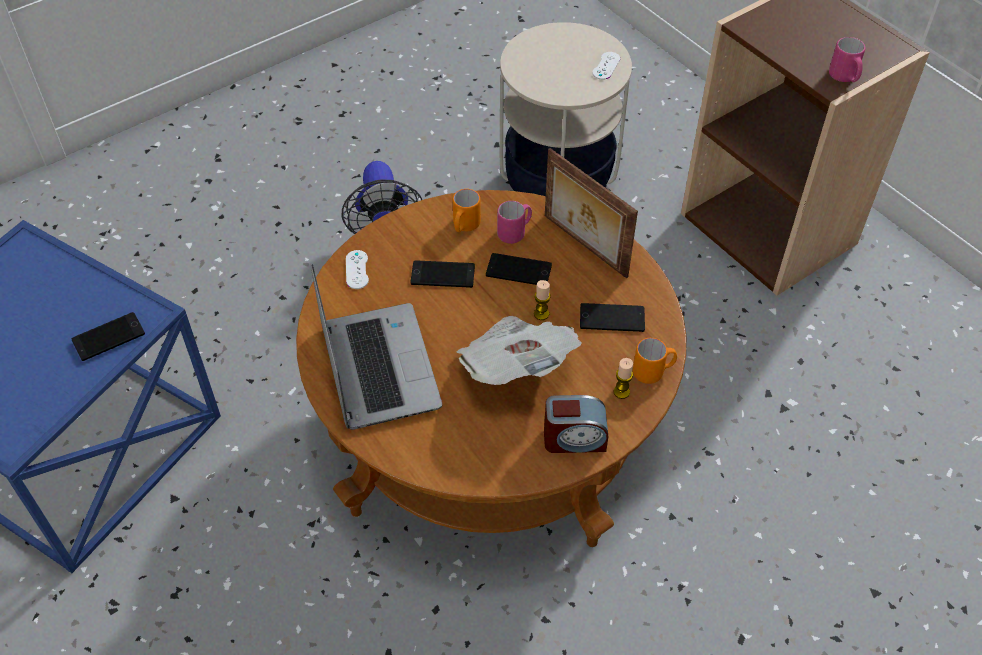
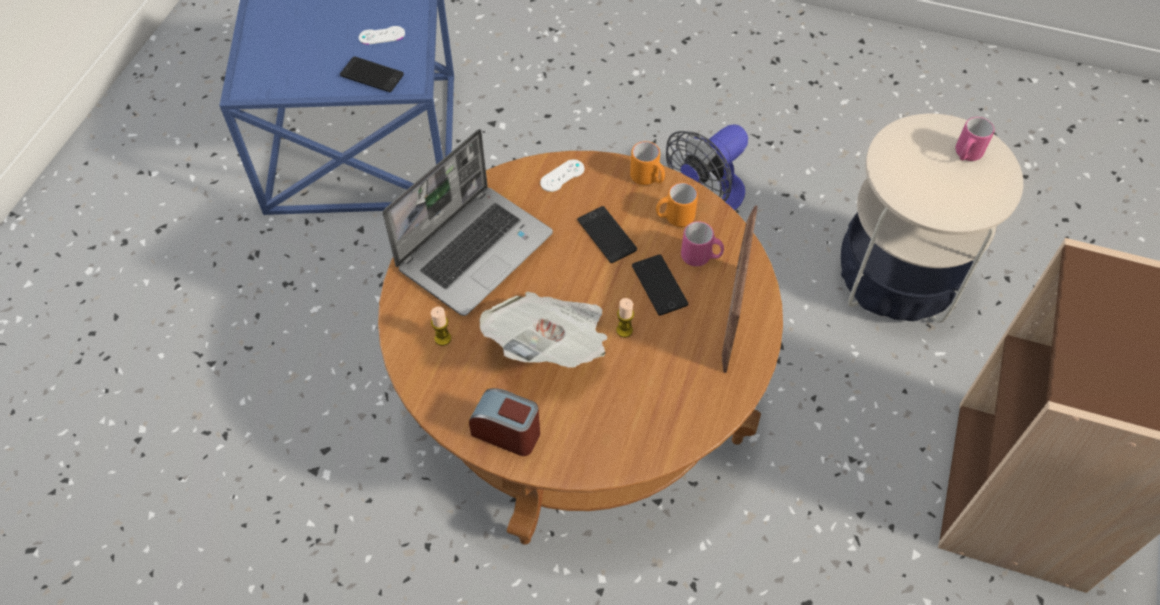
camera: 55 degrees right, 5 degrees up
alarm clock [544,395,608,453] -> alarm clock turned 150 degrees clockwise [469,388,540,456]
phone [580,303,645,332] -> none
white game controller [592,52,620,80] -> white game controller moved to [359,26,405,45]
candle [613,358,633,399] -> candle moved to [431,307,451,346]
orange mug [633,338,677,384] -> orange mug moved to [630,141,665,185]
pink mug [829,37,865,82] -> pink mug moved to [955,117,995,161]

